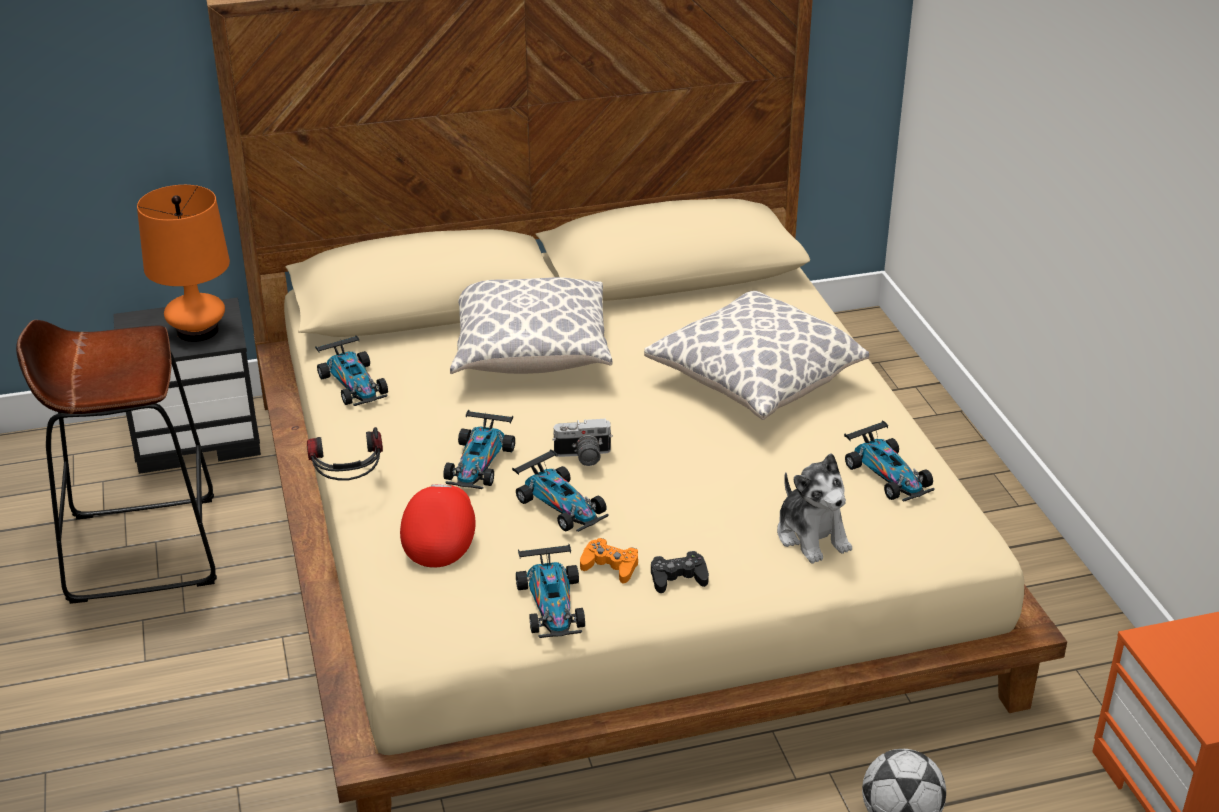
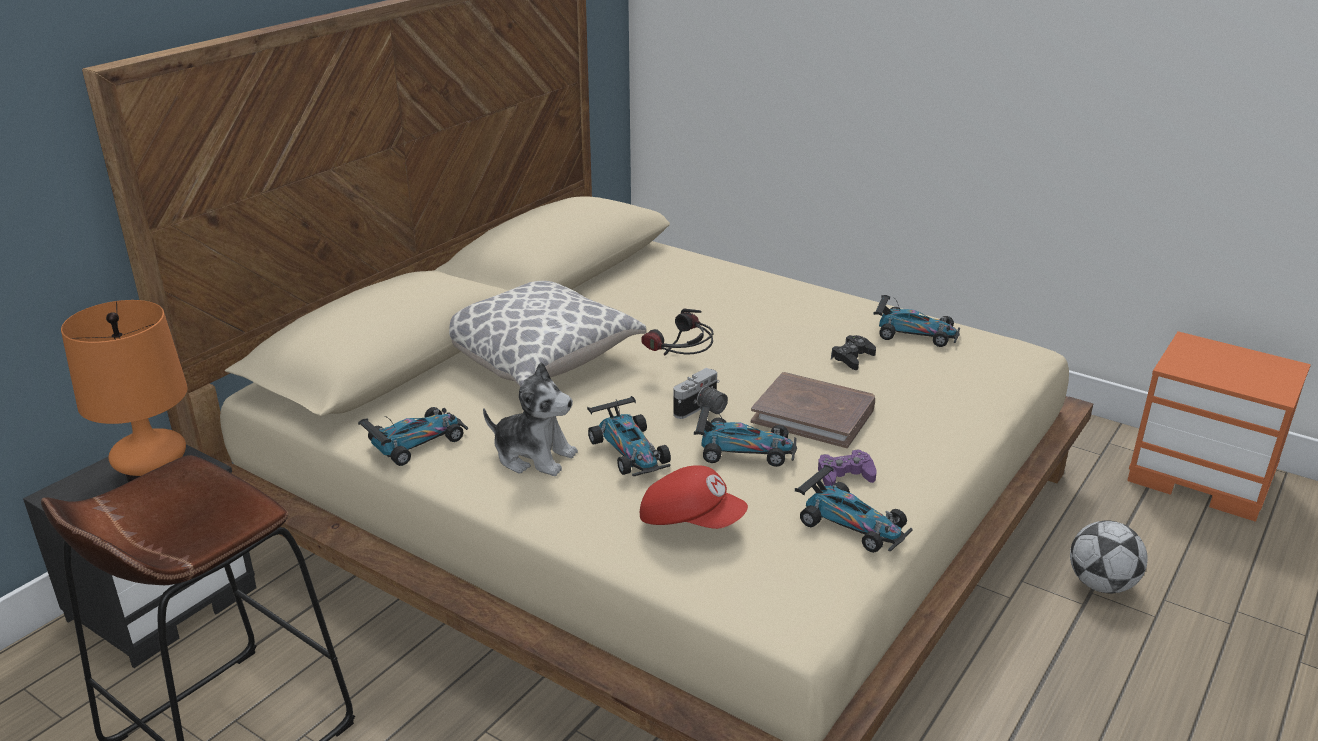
camera: 40 degrees left, 5 degrees down
headphones [307,427,383,480] -> headphones moved to [641,308,713,355]
toy car [315,335,388,406] -> toy car turned 60 degrees counterclockwise [358,407,468,466]
red cap [400,484,476,568] -> red cap turned 150 degrees clockwise [640,465,748,529]
orange game controller [580,538,638,584] -> purple game controller [818,450,877,486]
pillow [644,291,869,420] -> none
black game controller [651,551,709,593] -> black game controller moved to [831,335,876,370]
plush toy [777,453,852,564] -> plush toy moved to [483,362,578,476]
none -> brown book [751,372,875,448]

